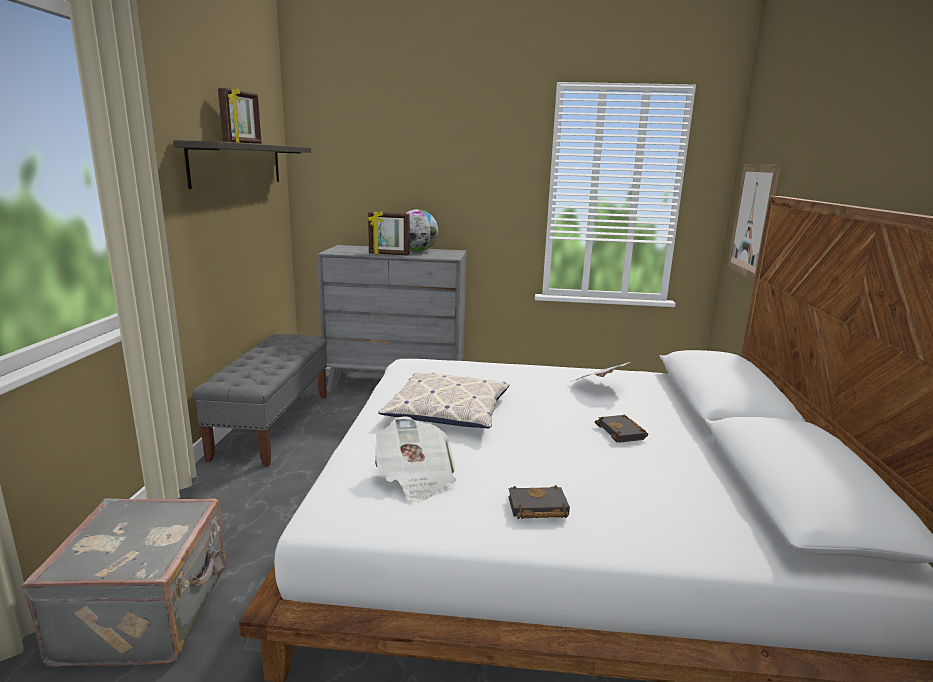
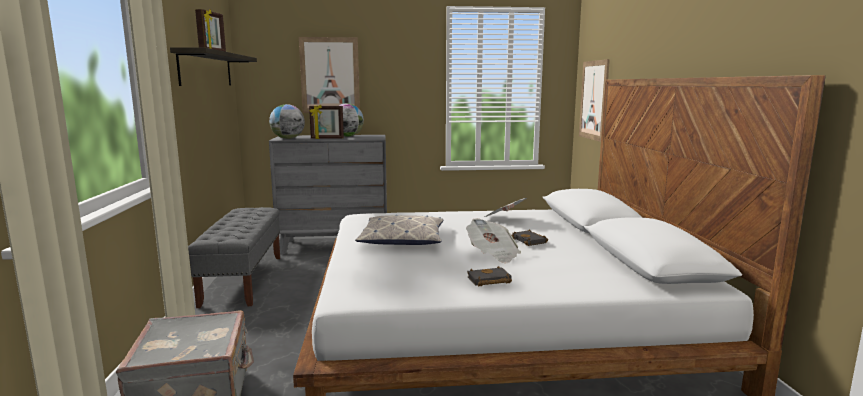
camera: 10 degrees left, 5 degrees down
newspaper [374,416,456,503] -> newspaper moved to [466,218,521,264]
none -> globe [269,104,305,139]
none -> picture [299,37,360,113]

